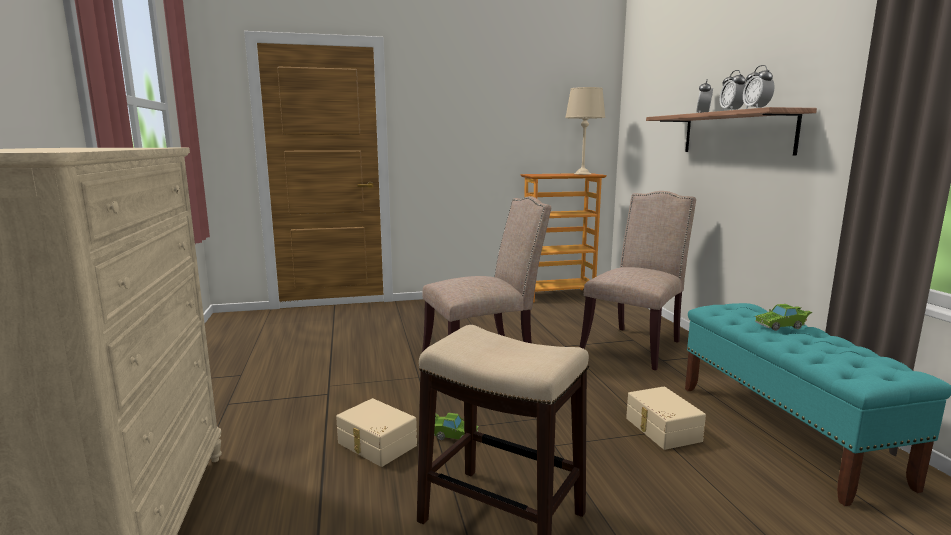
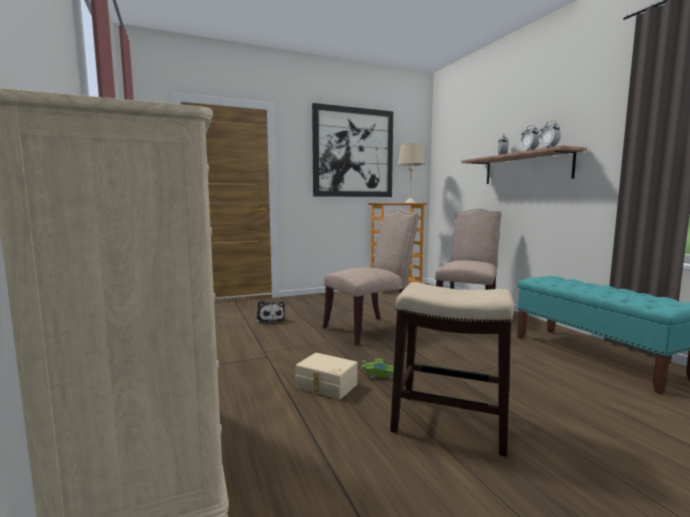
camera: 10 degrees left, 5 degrees down
beige storage box [626,387,706,450] -> none
green toy car [755,304,812,331] -> none
none -> plush toy [257,301,285,324]
none -> picture [312,103,393,197]

